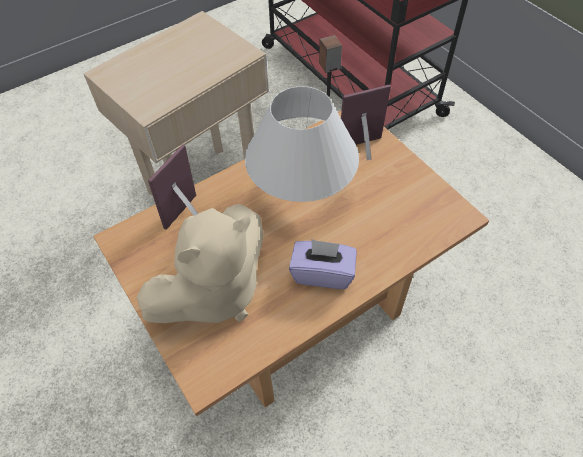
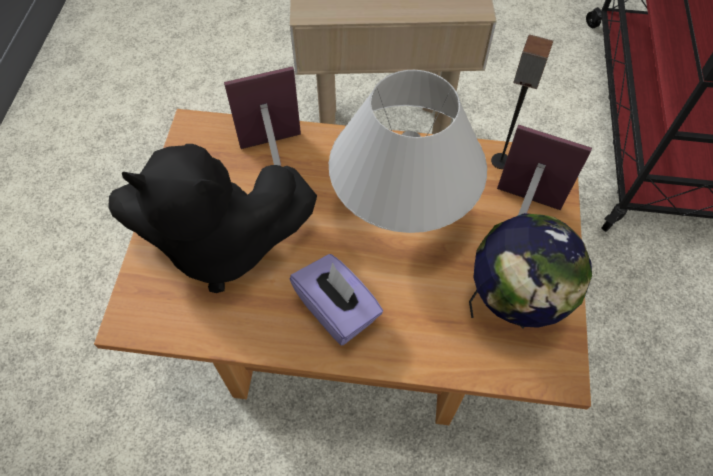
camera: 40 degrees right, 5 degrees up
beige plush toy [137,204,263,323] -> black plush toy [108,144,317,293]
none -> globe [469,213,592,329]

